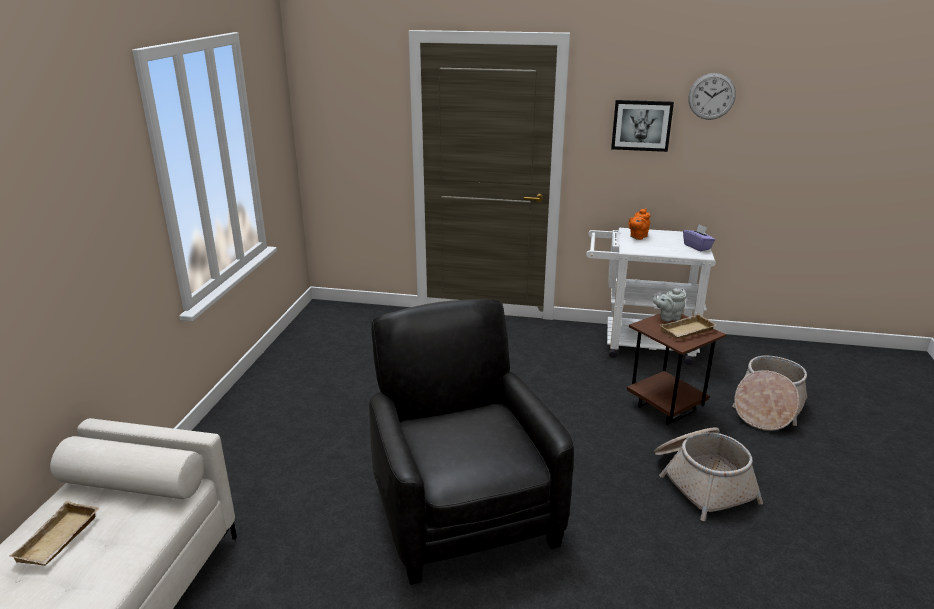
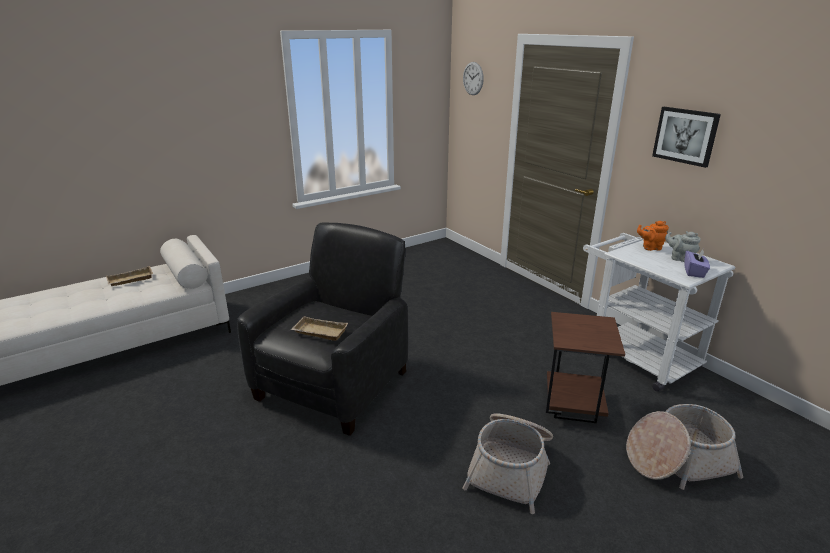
camera: 45 degrees right, 0 degrees up
grey teapot [653,288,686,321] -> grey teapot moved to [665,231,701,262]
beige tray [660,313,717,339] -> beige tray moved to [291,316,348,341]
wall clock [688,73,736,120] -> wall clock moved to [463,62,484,95]

